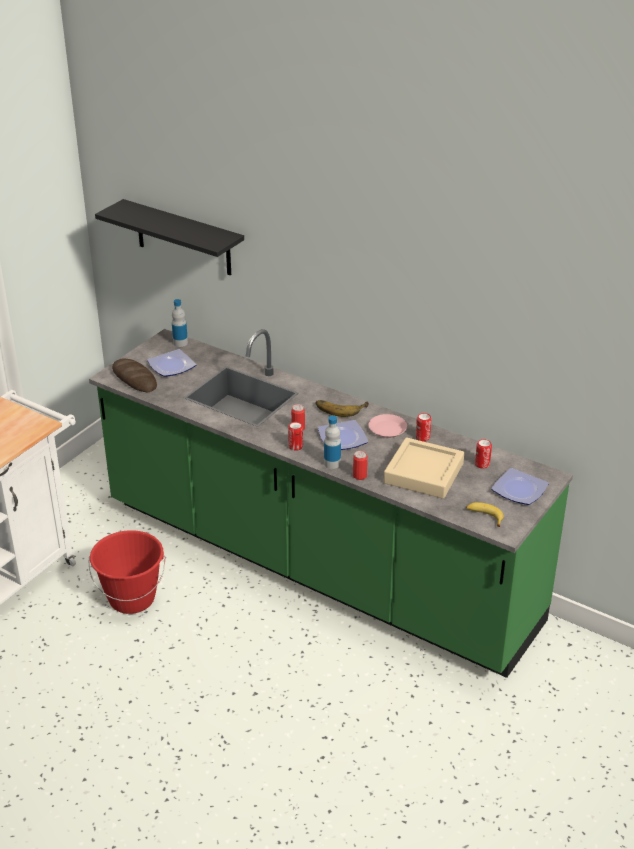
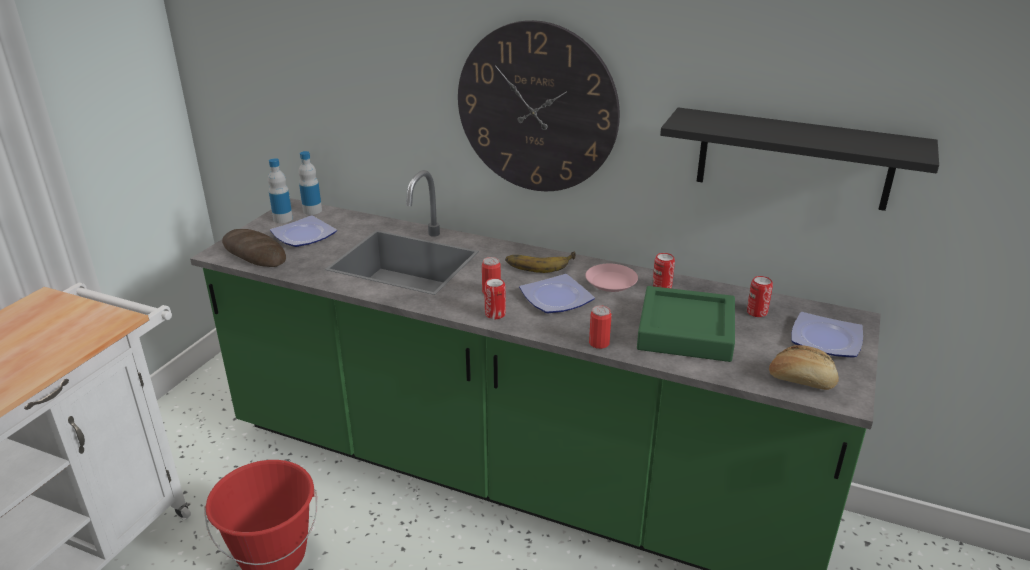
camera: 10 degrees left, 5 degrees down
black shelf [95,199,244,276] -> black shelf moved to [660,107,939,211]
bottle [324,415,341,469] -> bottle moved to [268,158,293,223]
beige tray [384,437,464,499] -> green tray [637,286,735,362]
banana [466,502,504,527] -> bread [769,345,839,390]
none -> wall clock [458,20,620,191]

